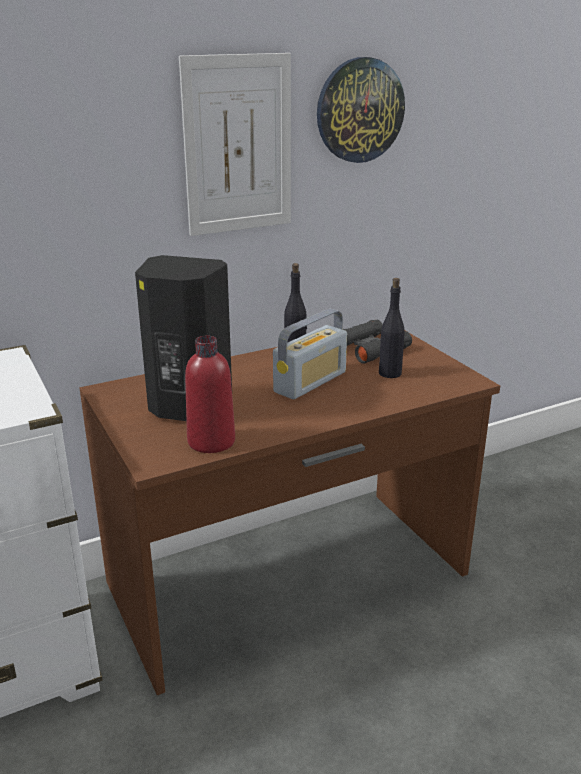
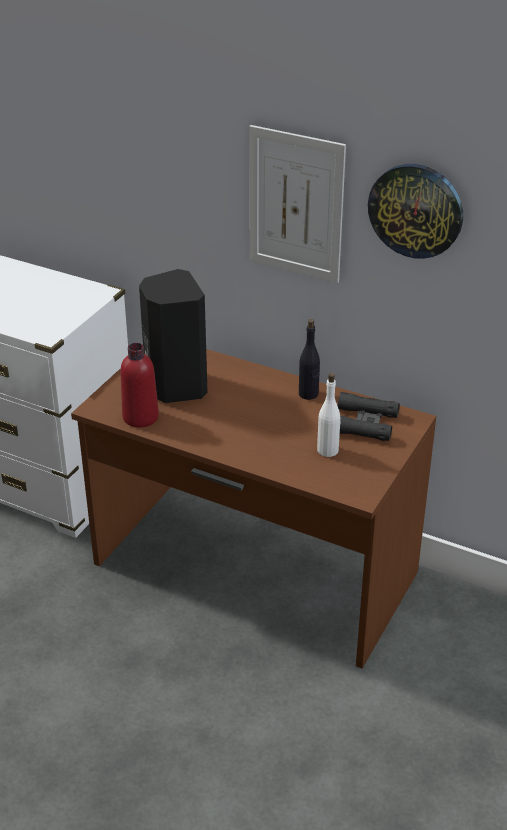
camera: 55 degrees right, 10 degrees up
radio [273,309,347,399] -> none
black bottle [379,278,405,378] -> white bottle [317,373,340,457]

